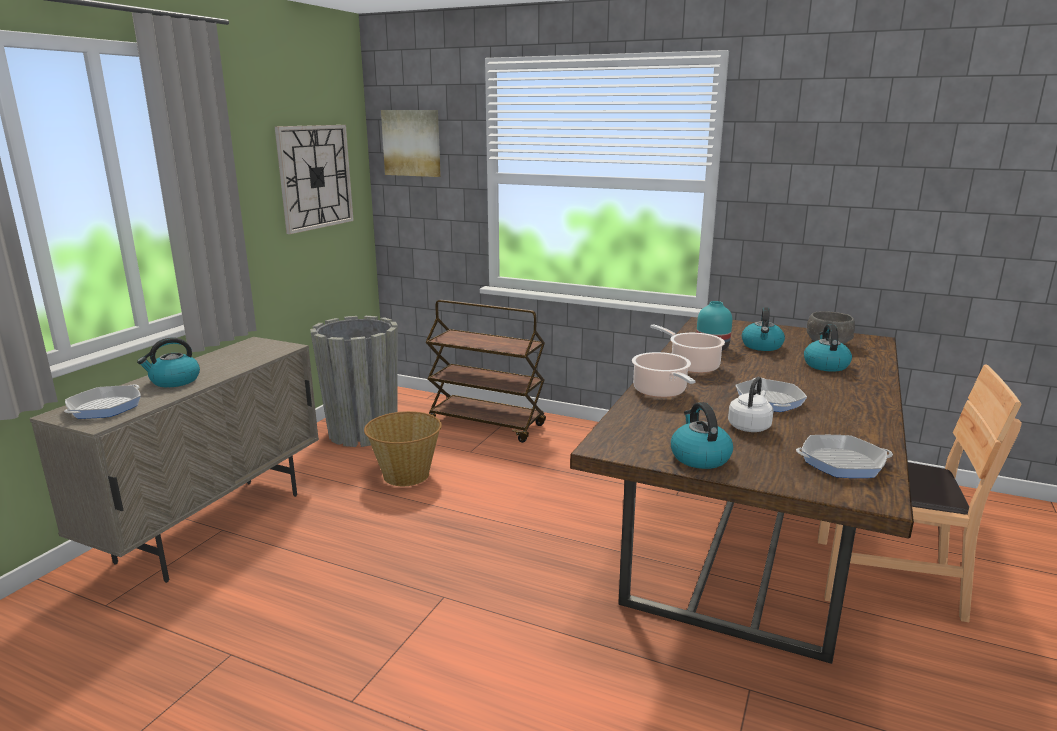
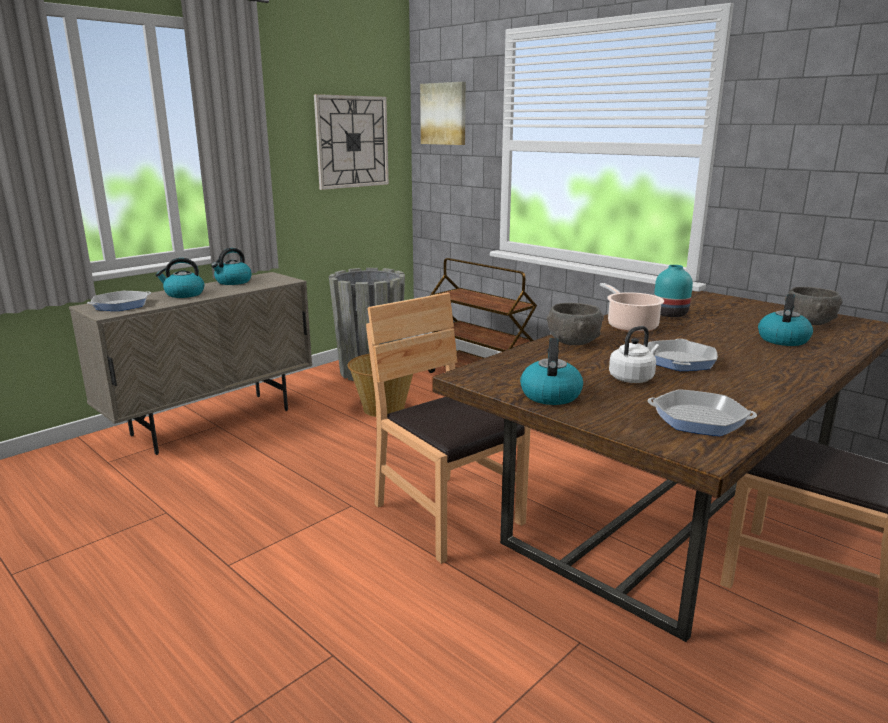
camera: 20 degrees right, 0 degrees up
cooking pot [632,352,695,398] -> grey bowl [546,303,604,345]
kettle [742,307,785,351] -> kettle moved to [211,248,252,285]
none -> brown chair [366,292,530,564]

